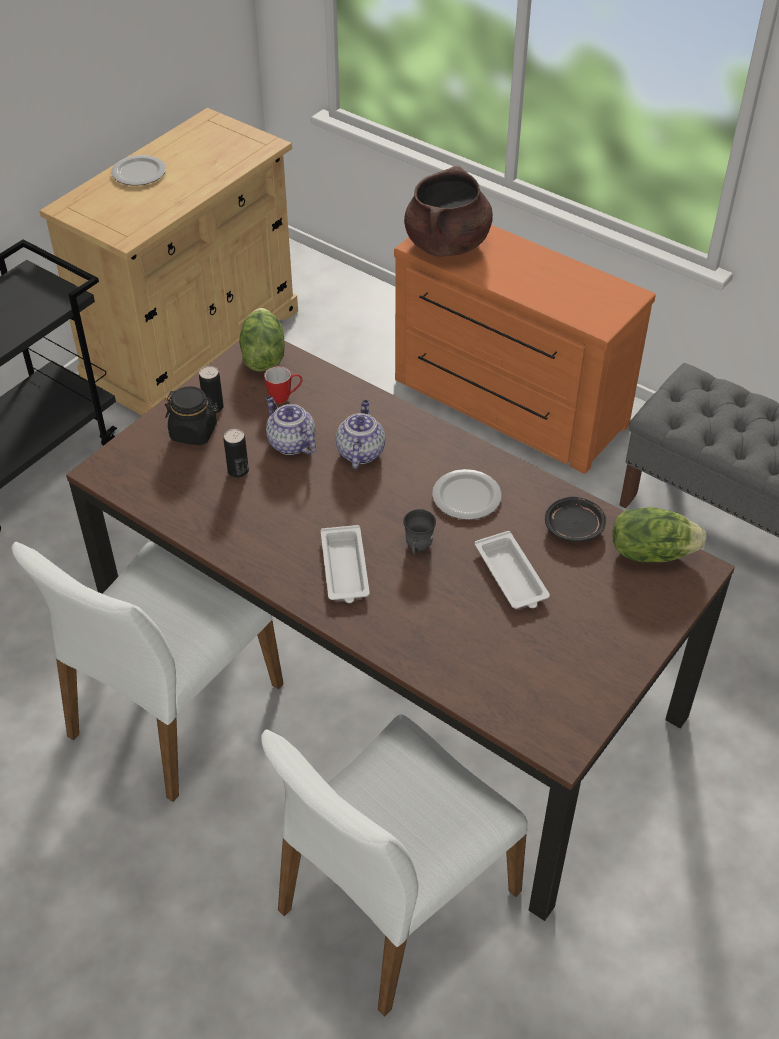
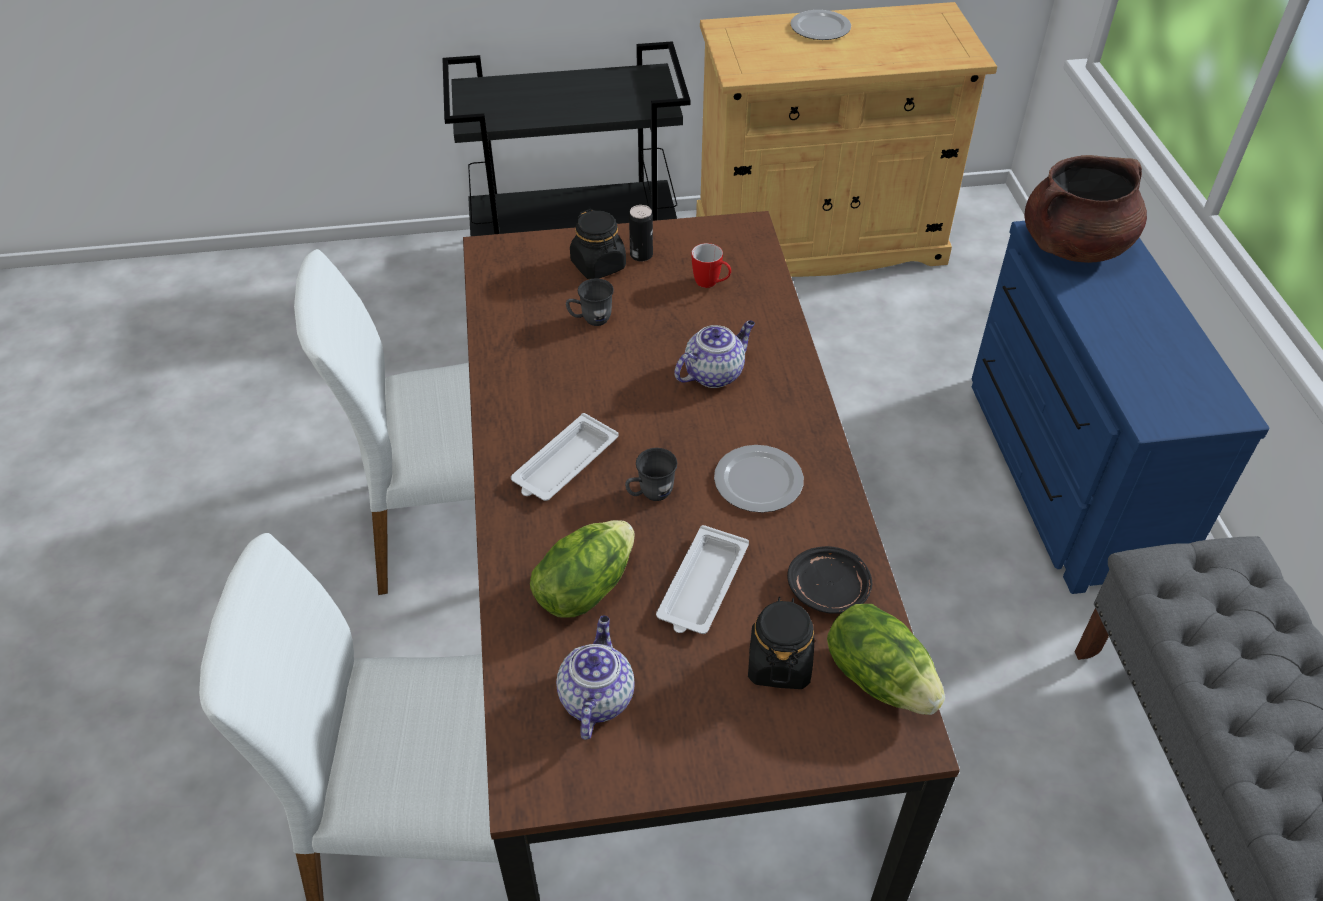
camera: 45 degrees right, 0 degrees up
can [224,429,249,478] -> grey mug [566,278,614,326]
lettuce [239,308,285,372] -> lettuce moved to [530,520,635,617]
teapot [265,396,316,455] -> teapot moved to [556,616,635,740]
orange dresser [394,225,656,474] -> blue dresser [972,221,1269,594]
none -> black jar [748,597,814,689]

